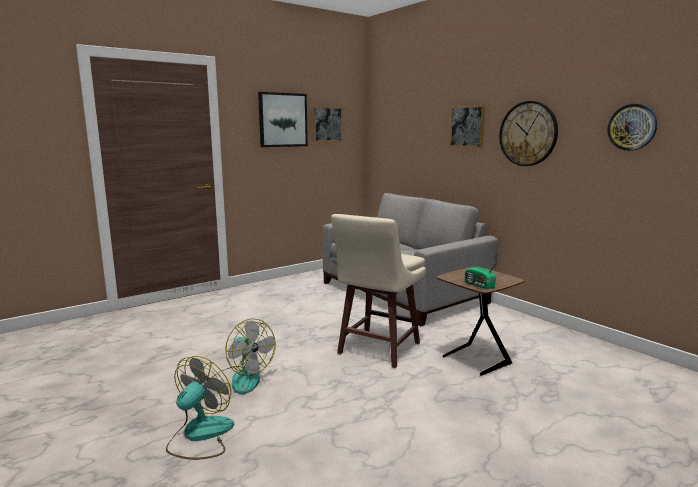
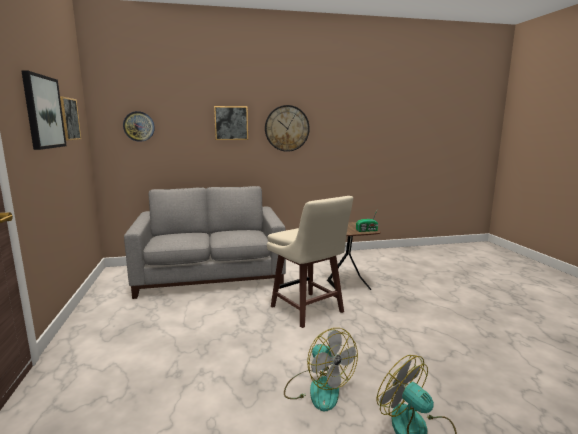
camera: 65 degrees left, 0 degrees up
fan [213,319,276,394] -> fan turned 75 degrees clockwise [284,328,358,411]
wall clock [607,104,657,151] -> wall clock moved to [123,111,155,142]

